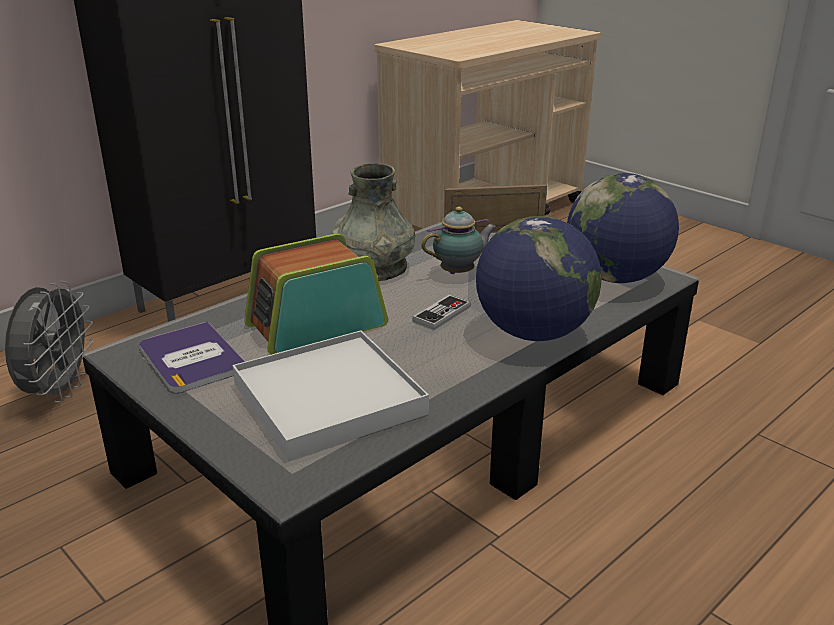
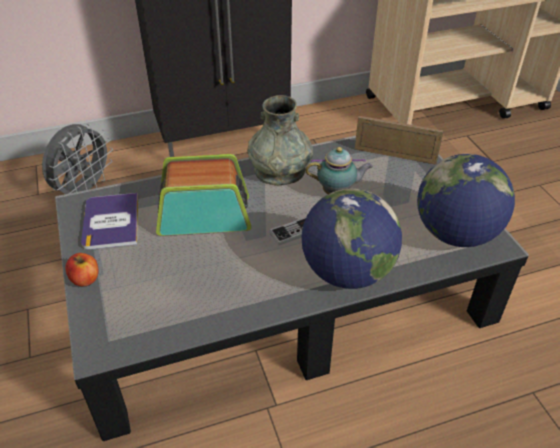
camera: 25 degrees right, 15 degrees up
white tray [232,330,429,461] -> none
none -> apple [65,253,99,286]

